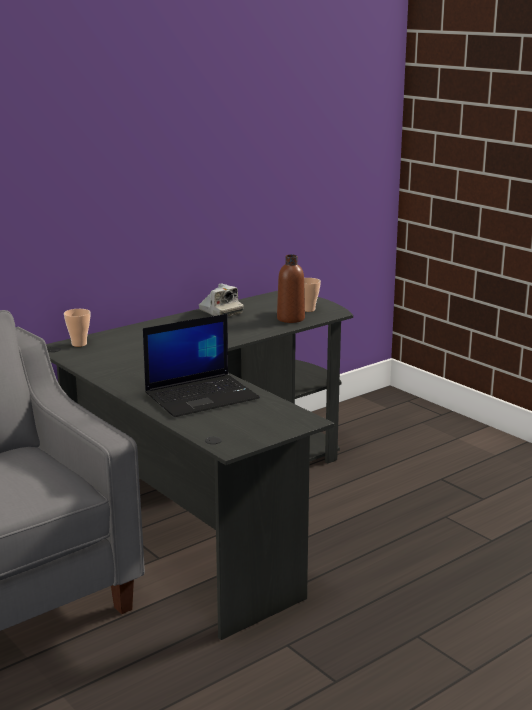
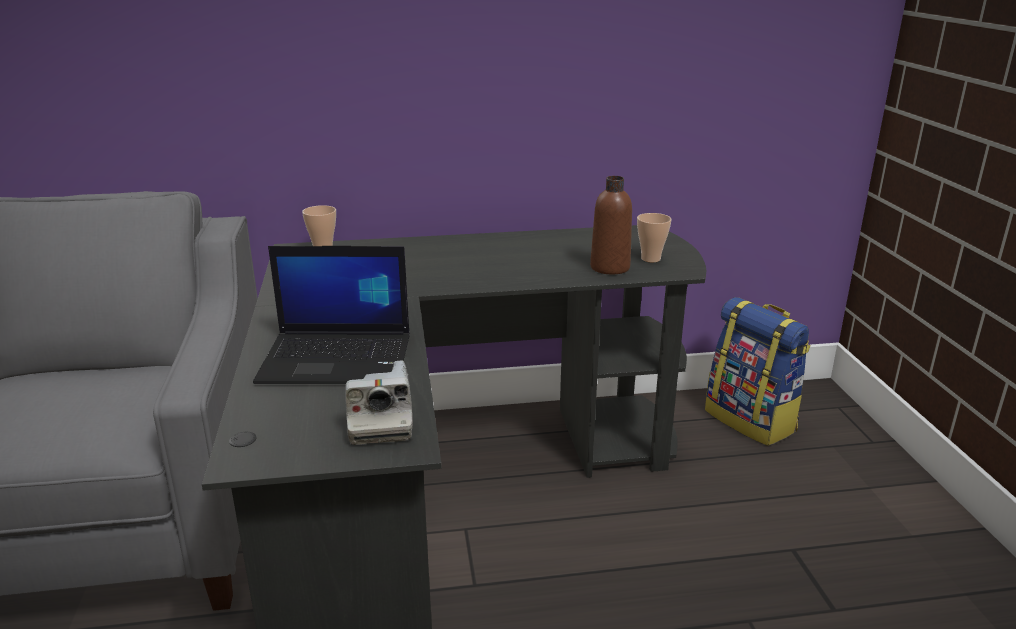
camera: 30 degrees right, 5 degrees up
camera [199,283,243,317] -> camera moved to [345,360,413,445]
none -> backpack [705,297,811,446]

